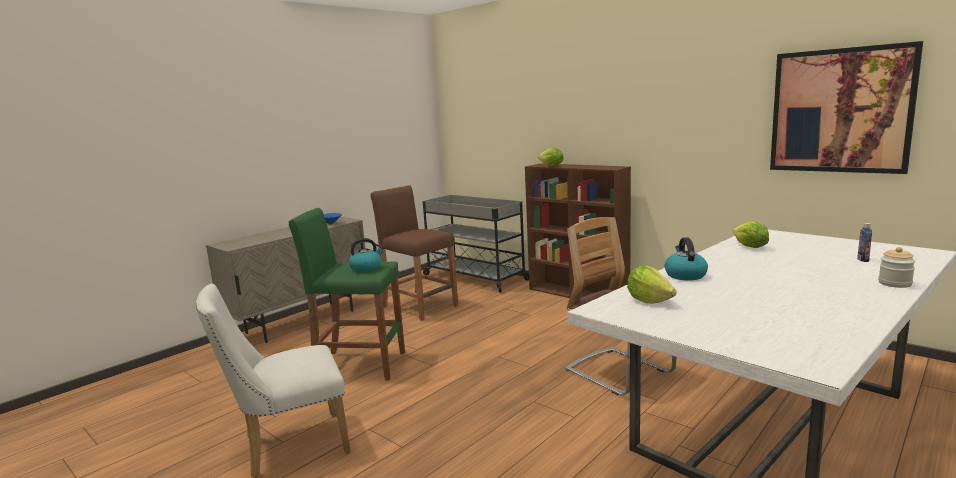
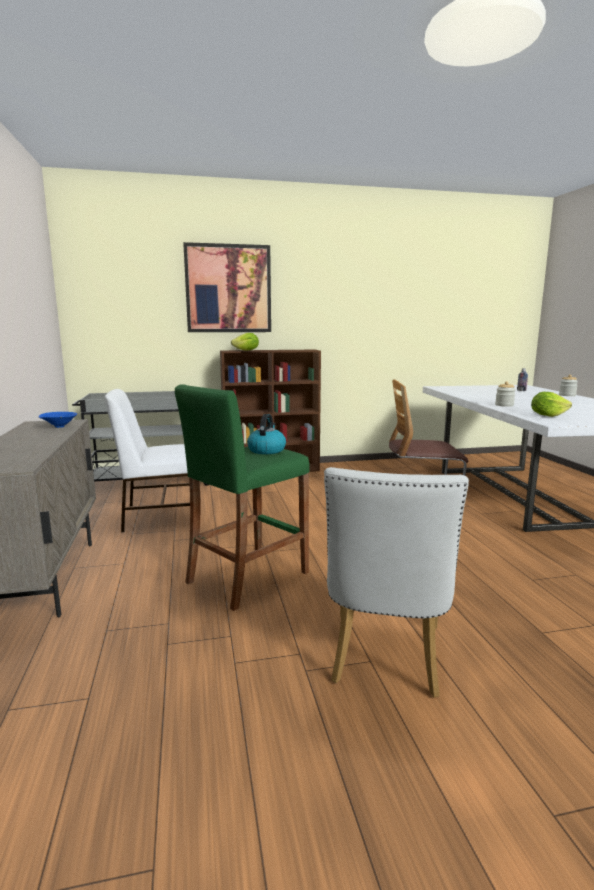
camera: 55 degrees left, 0 degrees up
brown stool [370,185,458,321] -> white chair [105,389,190,532]
kettle [664,237,708,280] -> jar [495,381,515,407]
lettuce [733,222,769,248] -> none
picture [770,41,923,174] -> picture moved to [183,242,271,332]

